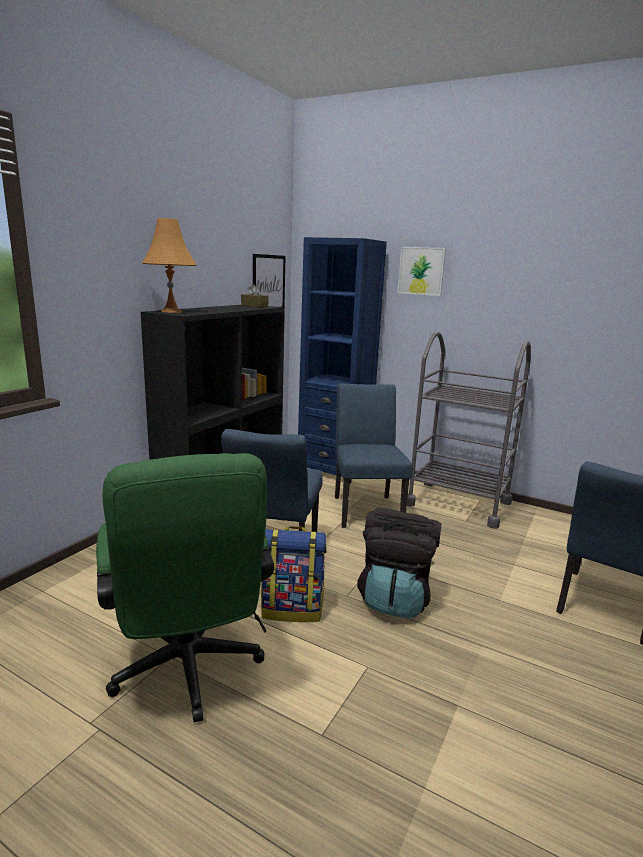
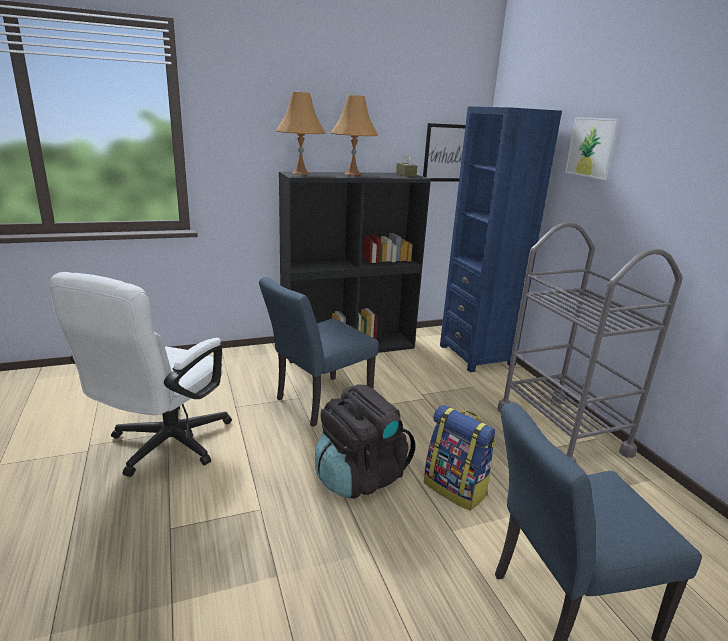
camera: 40 degrees right, 5 degrees up
green office chair [96,453,274,723] -> white office chair [49,272,232,477]
backpack [261,526,327,622] -> backpack moved to [424,405,496,510]
blue chair [335,383,413,528] -> none
none -> orange table lamp [331,95,378,176]

